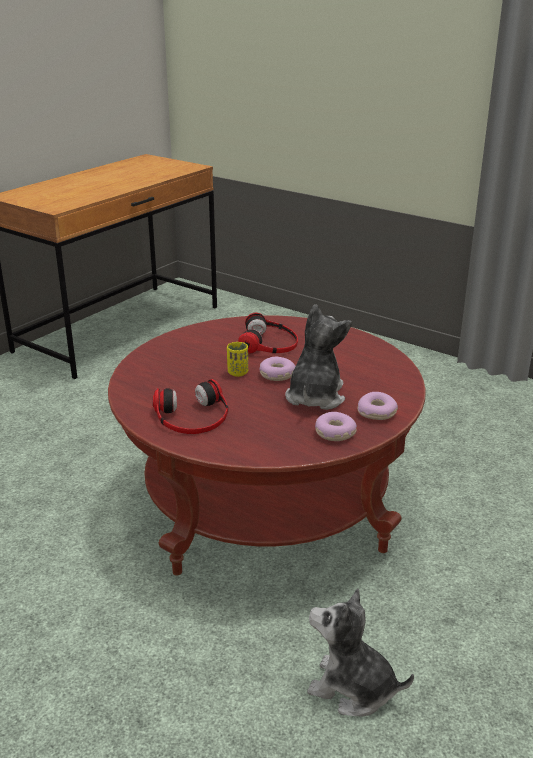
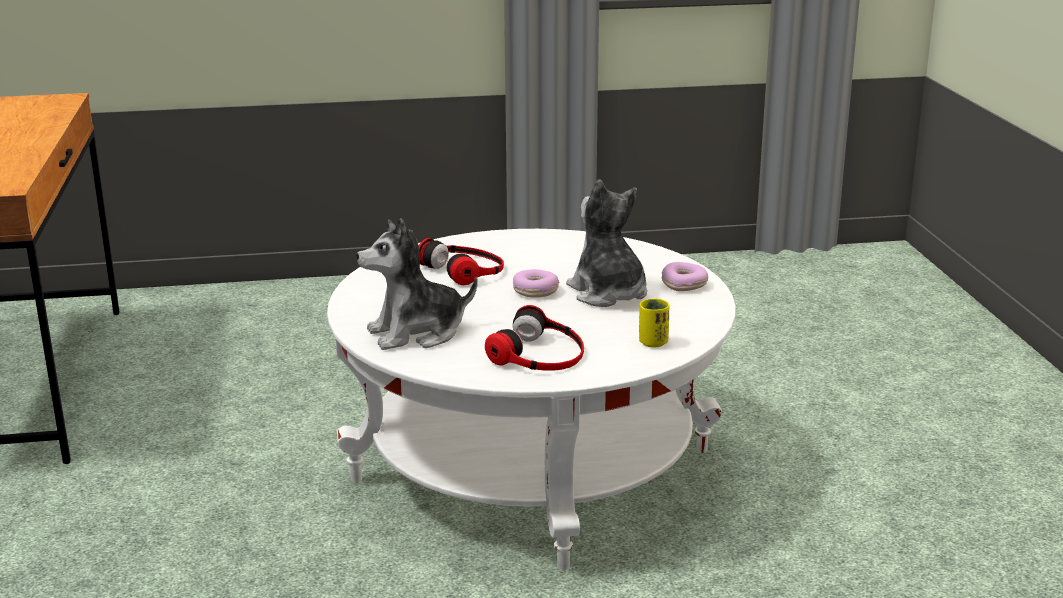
camera: 45 degrees left, 5 degrees down
red coffee table [108,315,426,575] -> white coffee table [327,229,736,570]
yellow cup [227,342,248,377] -> yellow cup moved to [639,298,669,348]
plush toy [307,588,414,717] -> plush toy moved to [356,219,478,350]
donut [315,412,357,441] -> none

